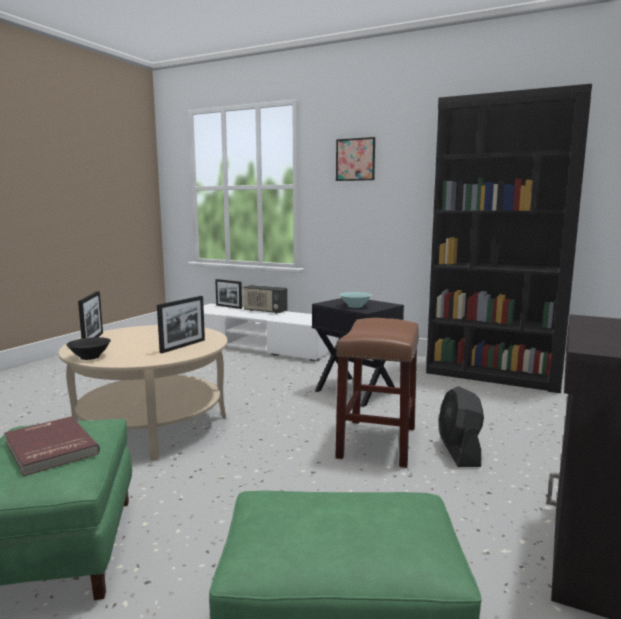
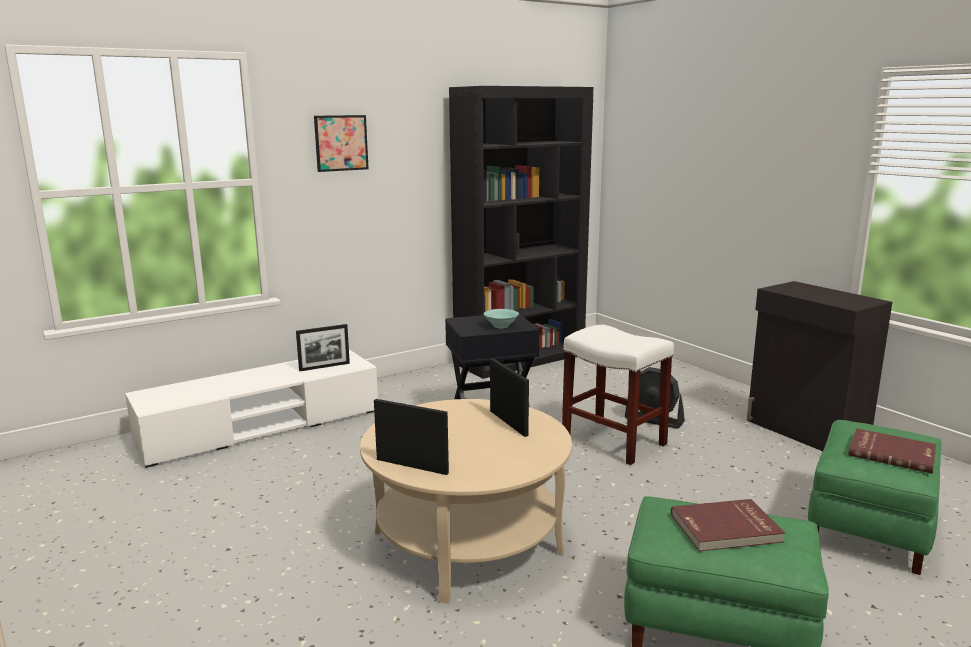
camera: 60 degrees left, 5 degrees up
black bowl [66,337,111,360] -> none
picture frame [215,279,242,309] -> picture frame moved to [296,324,350,371]
radio [243,285,288,314] -> none
brown stool [335,318,419,468] -> white stool [562,325,674,466]
none -> red book [848,428,936,474]

